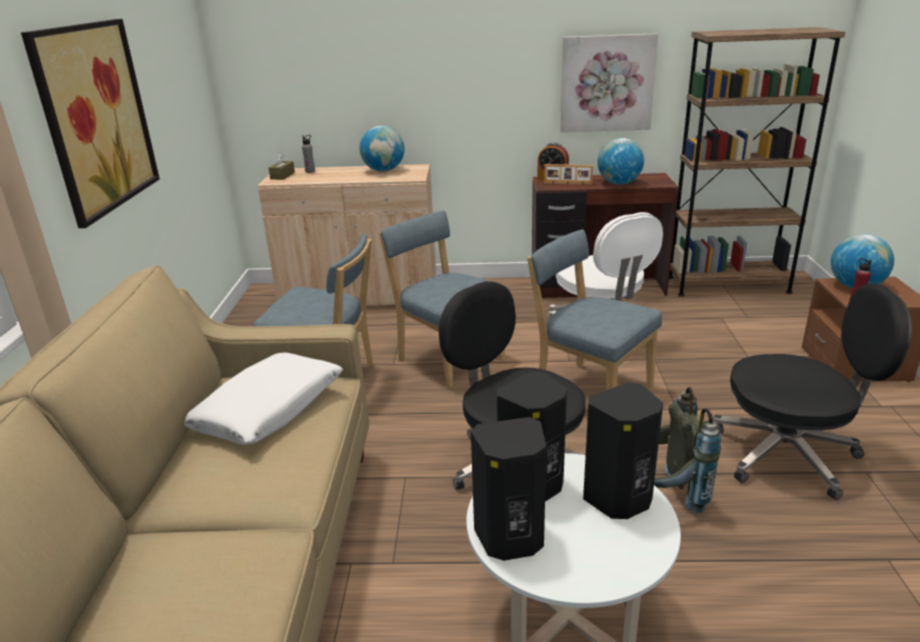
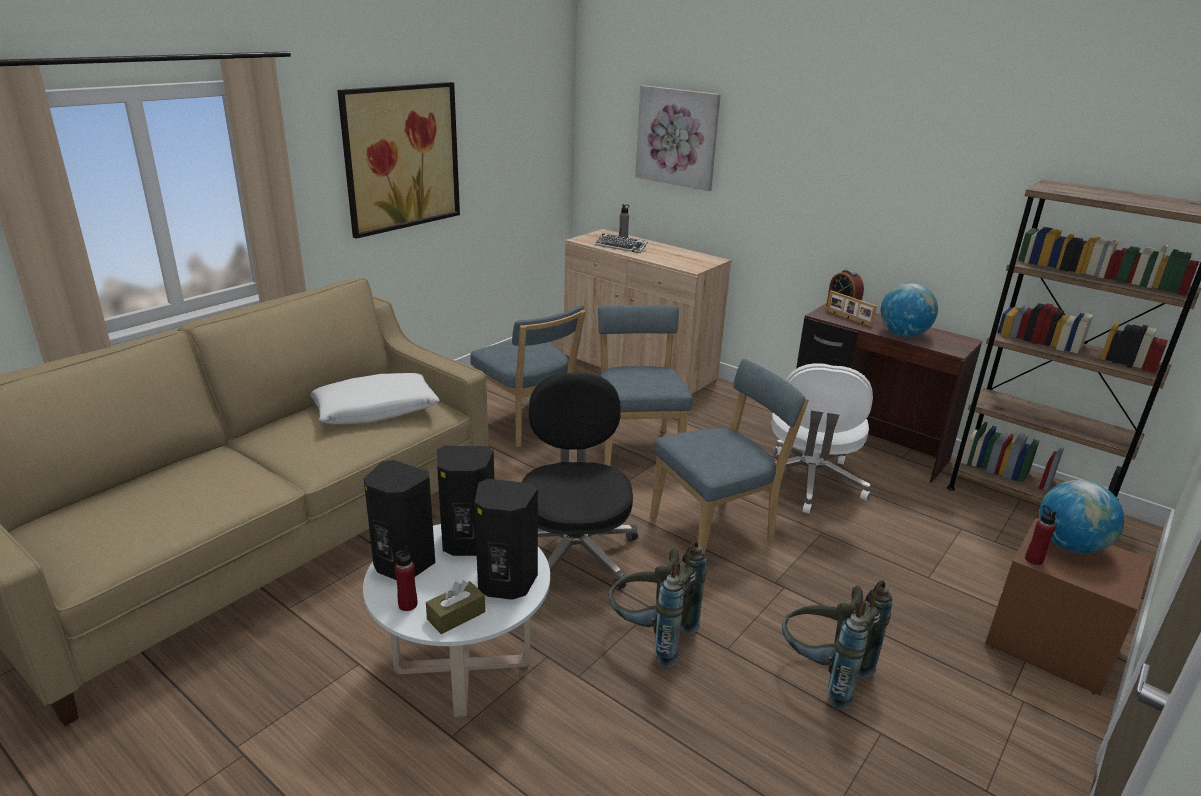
camera: 35 degrees right, 0 degrees up
brown tissue box [268,153,295,180] -> brown tissue box moved to [426,580,485,634]
globe [360,126,405,172] -> none
blue chair [527,229,662,390] -> blue chair turned 75 degrees clockwise [650,359,809,554]
picture [560,33,658,132] -> picture moved to [635,85,721,191]
black office chair [713,283,912,500] -> grey backpack [782,580,893,710]
none -> red bottle [395,546,417,611]
none -> keyboard [595,233,648,253]

